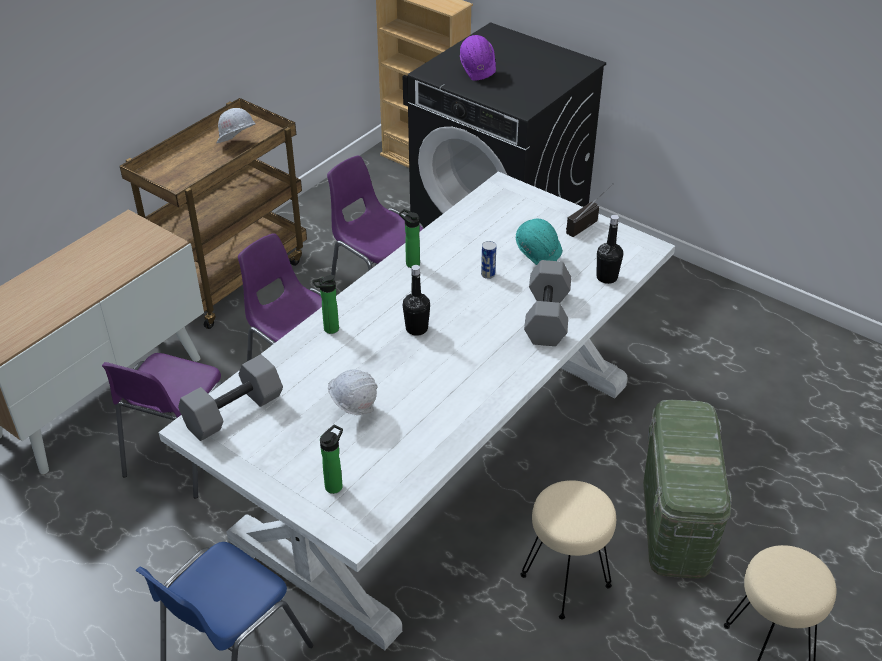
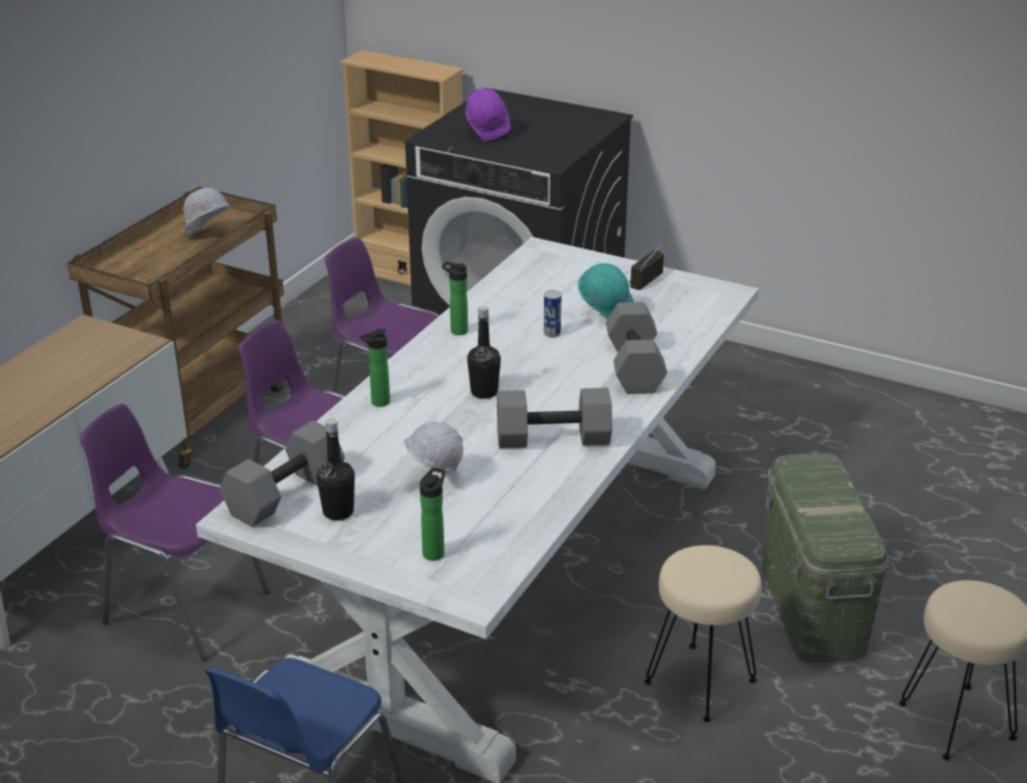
camera: 10 degrees left, 10 degrees down
purple chair [102,353,223,499] -> purple chair turned 105 degrees clockwise [80,404,270,661]
black bottle [596,215,623,284] -> black bottle moved to [316,418,355,520]
none -> grey dumbbell [497,388,612,448]

